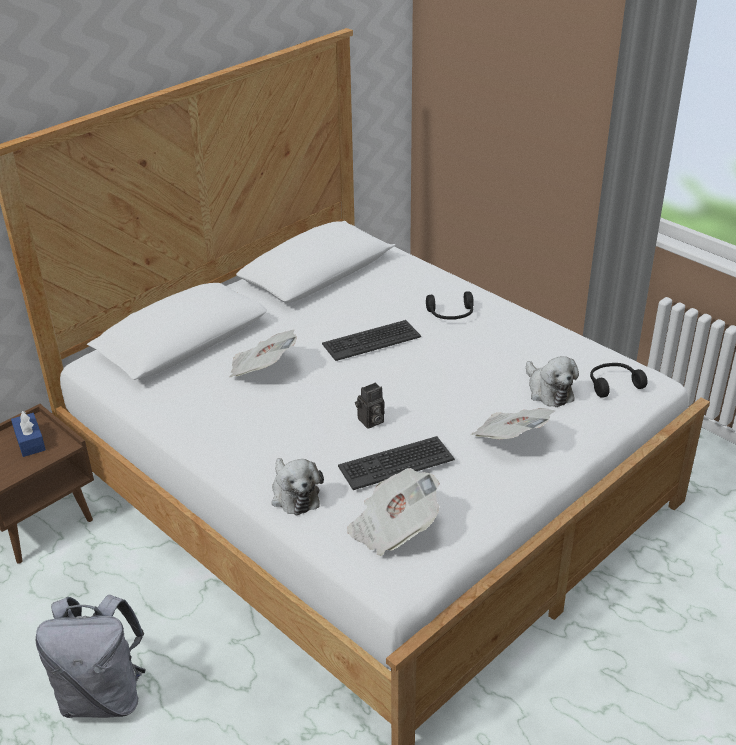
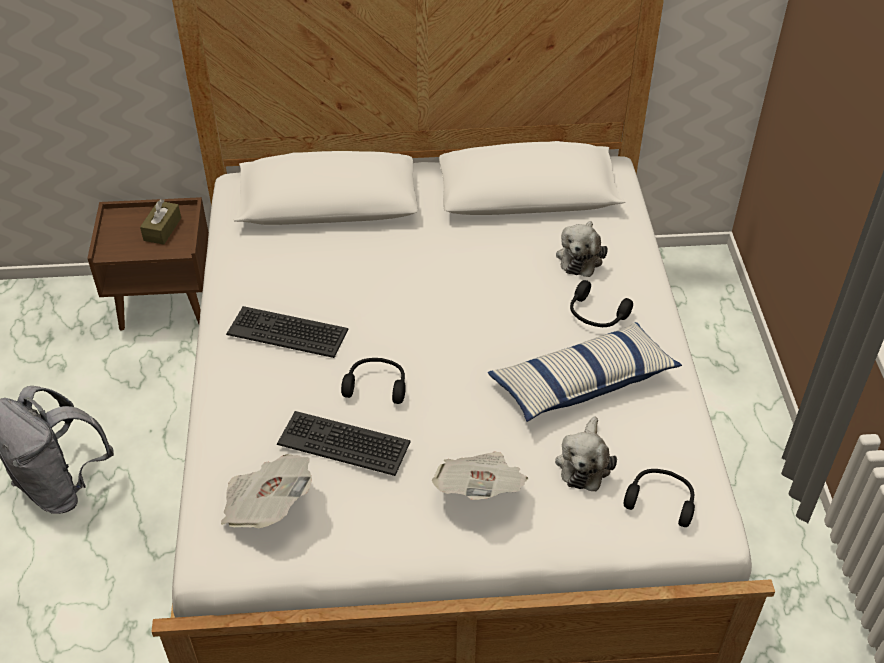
camera: 40 degrees right, 10 degrees up
blue tissue box [11,411,46,457] -> brown tissue box [140,199,181,245]
newspaper [229,330,297,378] -> none
plush toy [272,458,324,515] -> plush toy moved to [556,221,608,277]
keyboard [322,320,421,361] -> keyboard moved to [226,306,348,358]
camera [355,383,384,428] -> black headphones [341,358,406,404]
none -> pillow [488,322,682,422]

